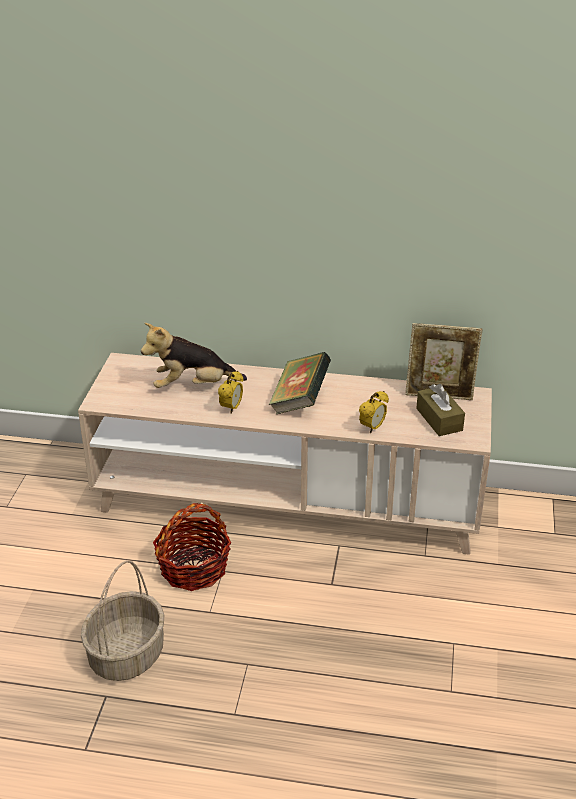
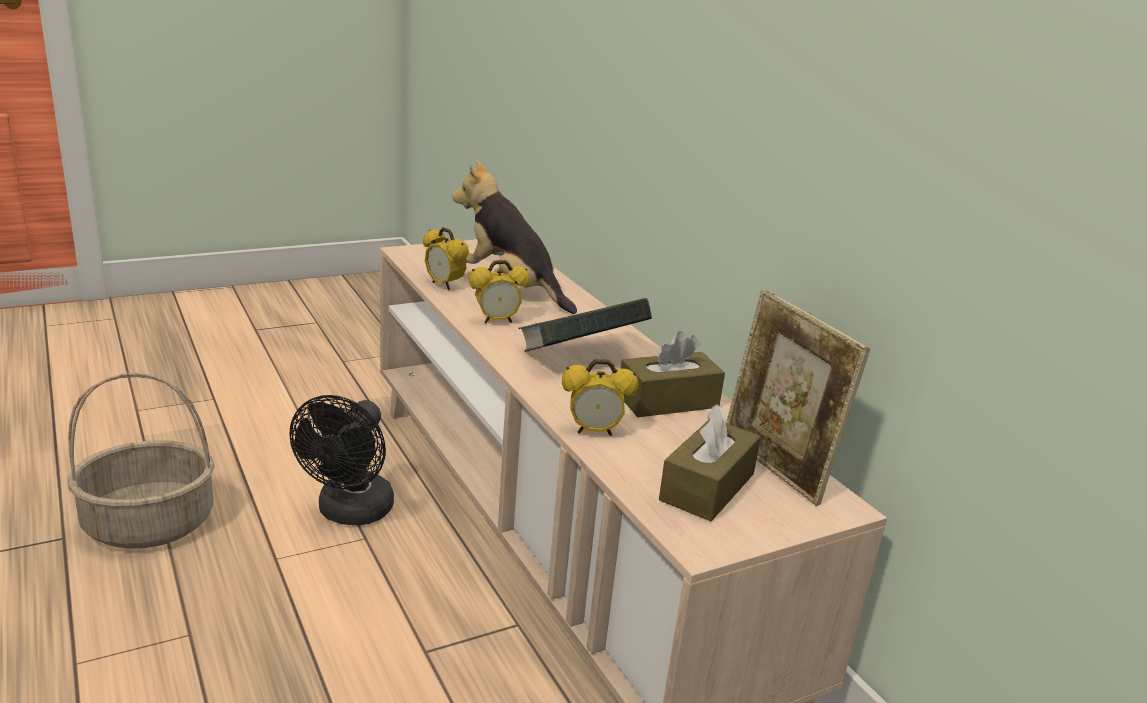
camera: 50 degrees right, 10 degrees down
basket [153,503,231,591] -> black fan [289,395,394,526]
none -> alarm clock [423,227,469,290]
none -> brown tissue box [621,331,725,417]

